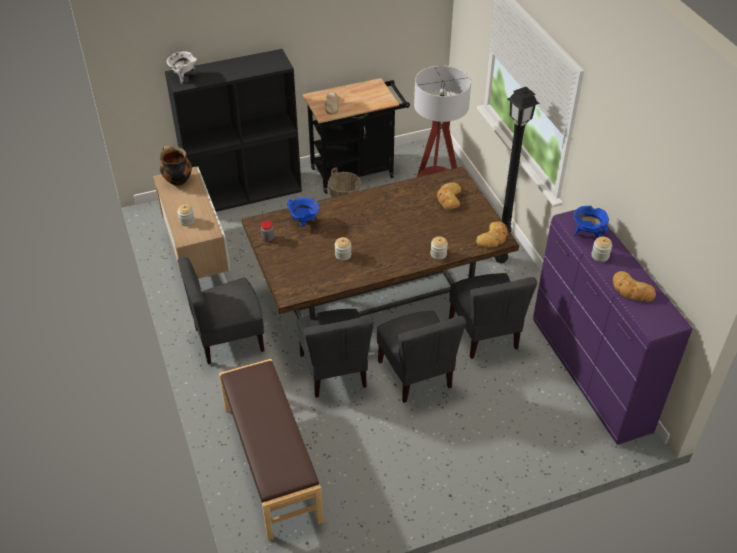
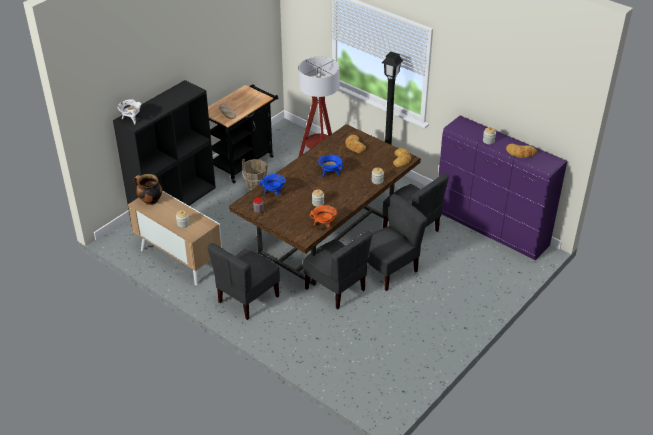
camera: 30 degrees left, 5 degrees down
brown bench [219,359,323,540] -> none
grey chair [377,310,466,403] -> grey chair turned 75 degrees counterclockwise [367,194,427,291]
blue cooking pot [573,206,609,238] -> blue cooking pot moved to [318,155,343,177]
none -> orange cooking pot [310,205,337,228]

